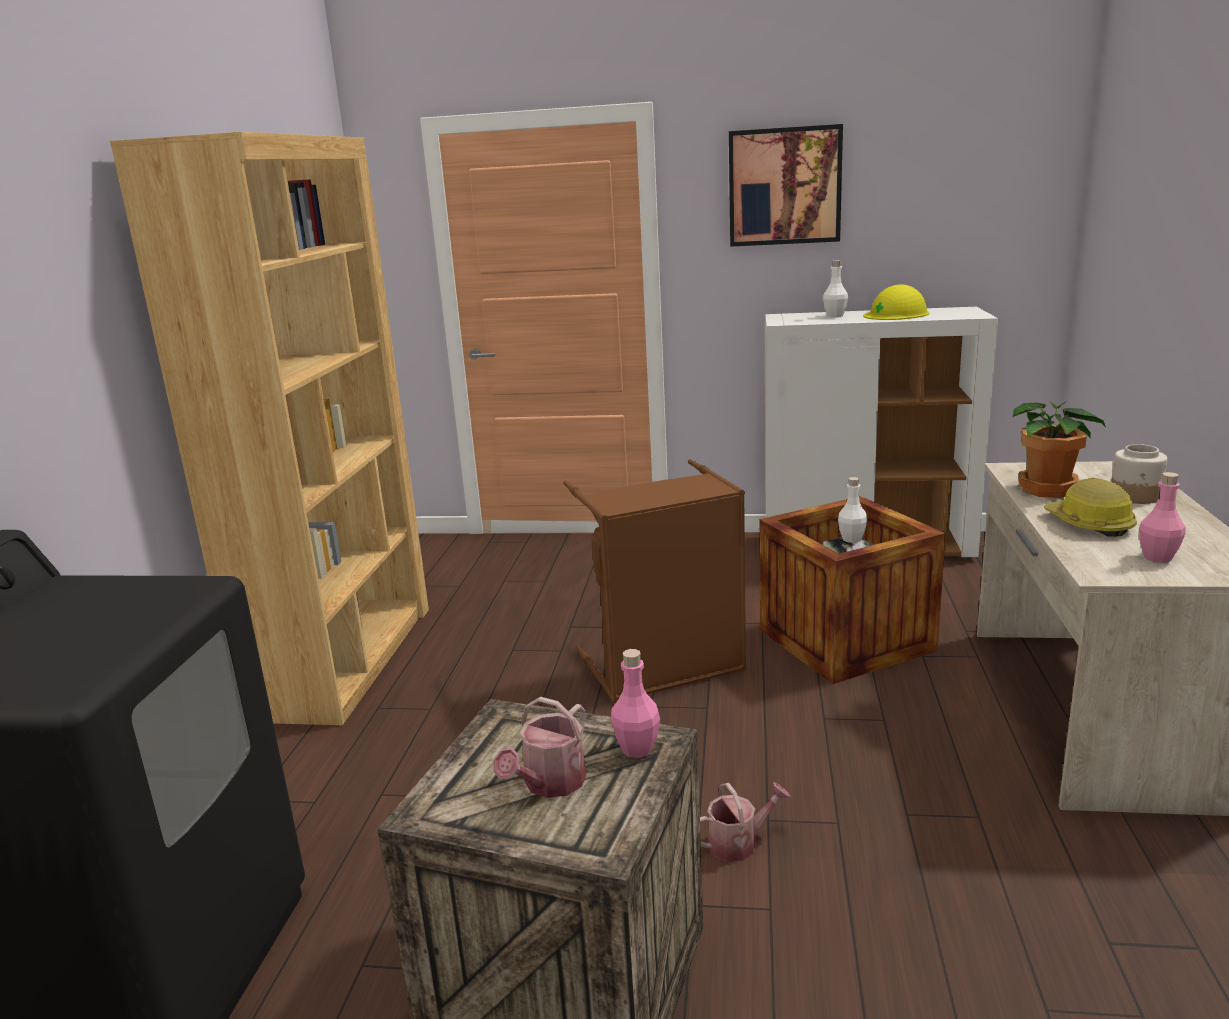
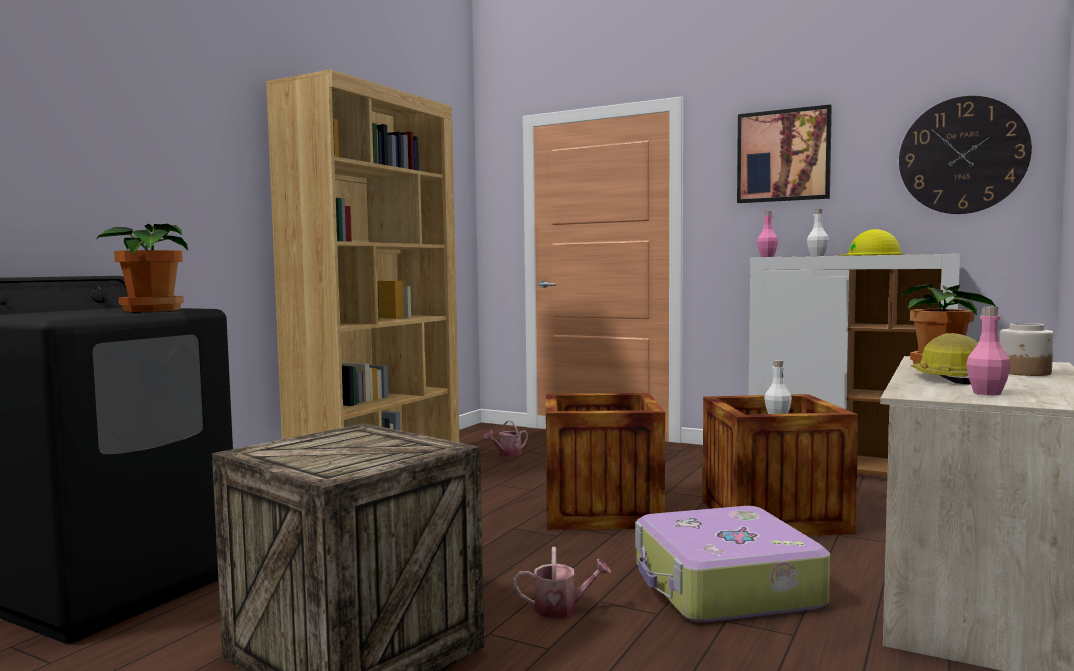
camera: 20 degrees right, 15 degrees down
watering can [493,697,586,798] -> watering can moved to [484,420,528,457]
brown laundry basket [563,459,747,703] -> crate [546,393,665,530]
pink bottle [611,649,660,758] -> pink bottle moved to [757,211,778,257]
none -> potted plant [95,224,188,312]
none -> suitcase [635,506,830,623]
none -> wall clock [899,96,1032,214]

